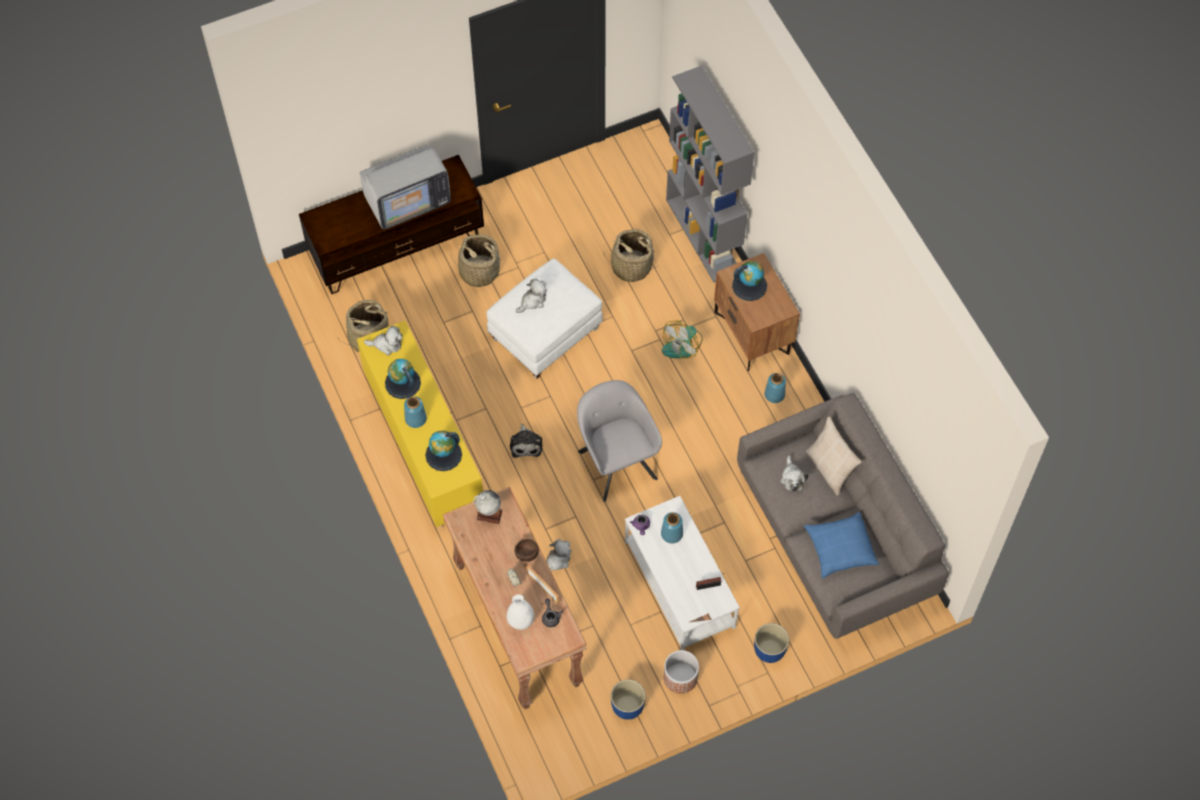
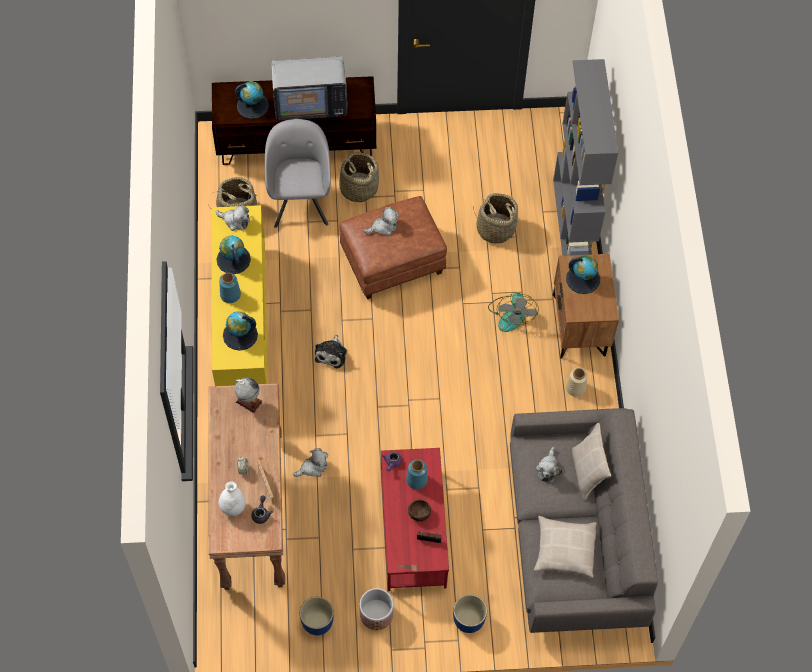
camera: 20 degrees right, 0 degrees up
white ottoman [487,258,603,379] -> brown ottoman [340,196,447,299]
brown bowl [514,539,539,562] -> brown bowl moved to [408,499,431,522]
grey armchair [577,380,662,502] -> grey armchair moved to [265,119,331,228]
white coffee table [625,496,740,650] -> red coffee table [381,448,449,591]
fan [662,321,703,358] -> fan turned 60 degrees counterclockwise [488,293,539,332]
blue vase [764,373,786,403] -> beige vase [566,368,587,397]
blue pillow [804,512,879,578] -> beige pillow [534,516,597,578]
none -> globe [235,81,269,119]

